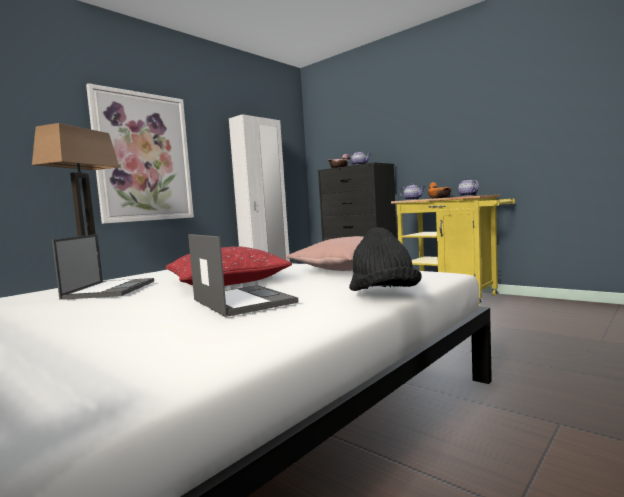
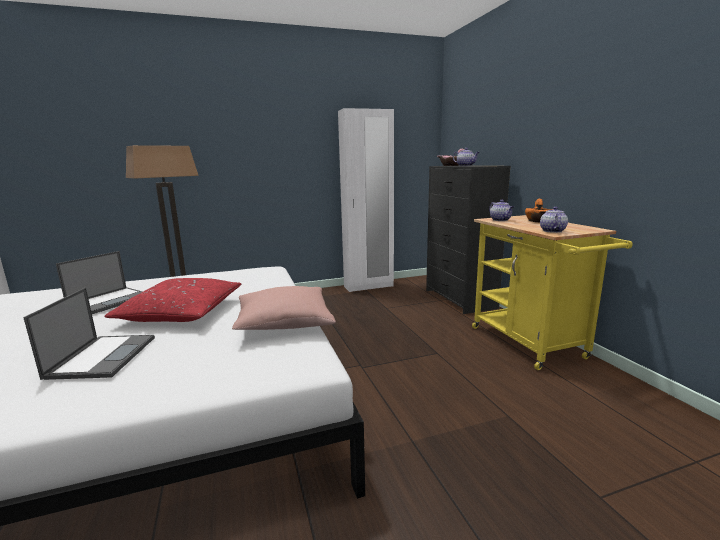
camera: 30 degrees right, 10 degrees up
picture [86,83,194,224] -> none
black hat [349,227,422,291] -> none

